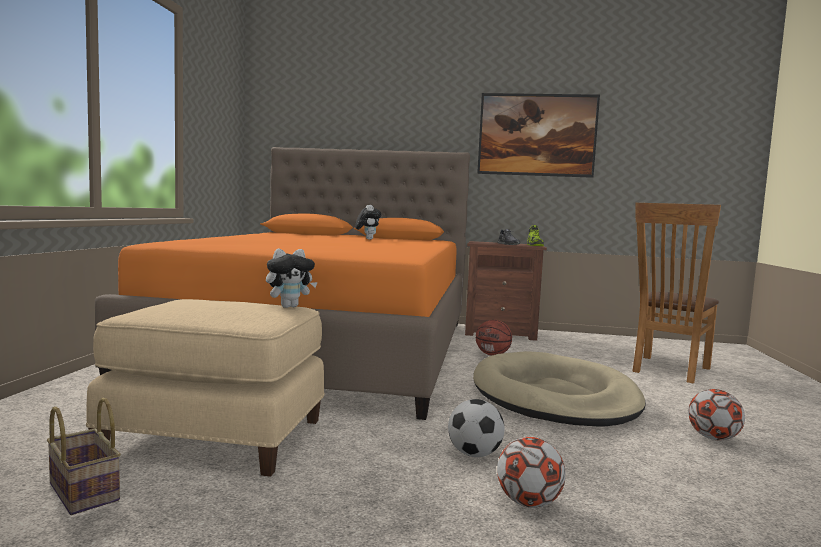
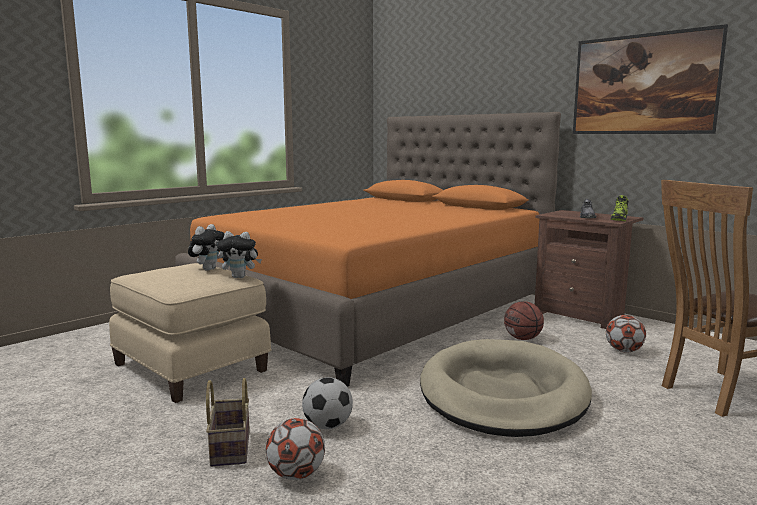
camera: 35 degrees right, 5 degrees up
basket [47,398,121,515] -> basket moved to [206,378,250,467]
plush toy [355,205,382,240] -> plush toy moved to [188,224,224,271]
football [688,389,745,440] -> football moved to [606,315,646,353]

